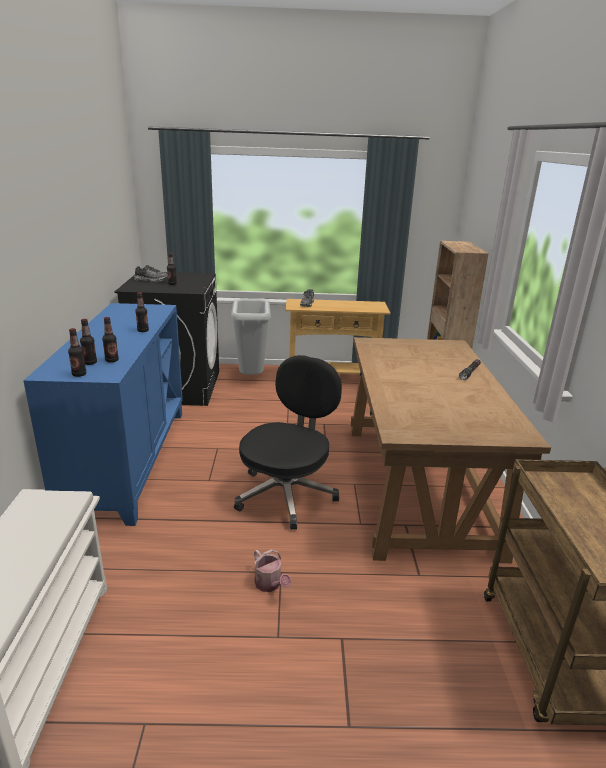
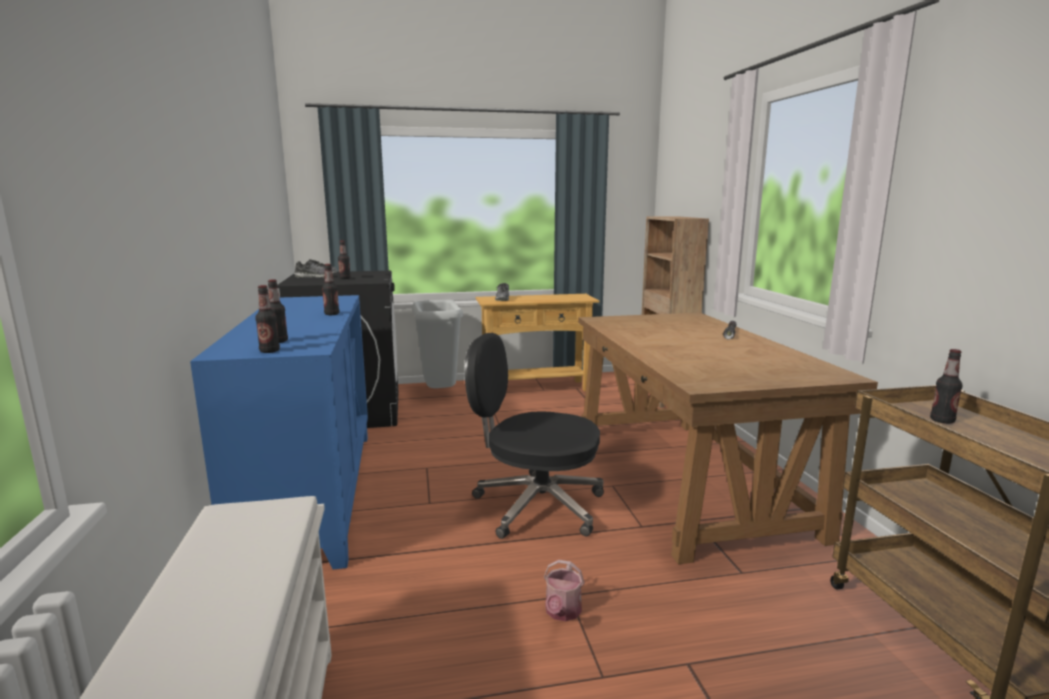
camera: 10 degrees left, 10 degrees down
bottle [102,317,119,363] -> bottle moved to [930,349,962,424]
black office chair [234,355,342,529] -> black office chair turned 90 degrees counterclockwise [464,333,604,539]
watering can [254,549,291,592] -> watering can turned 60 degrees clockwise [544,560,585,621]

